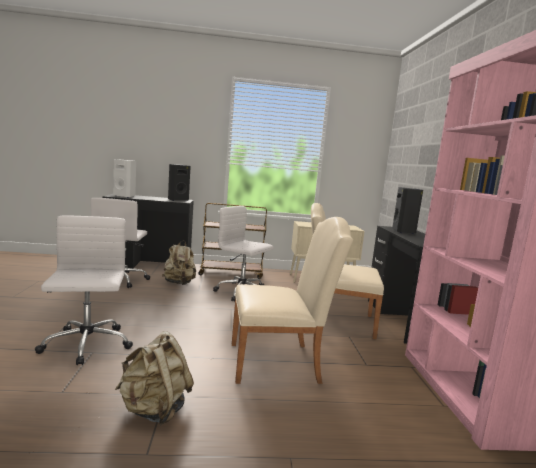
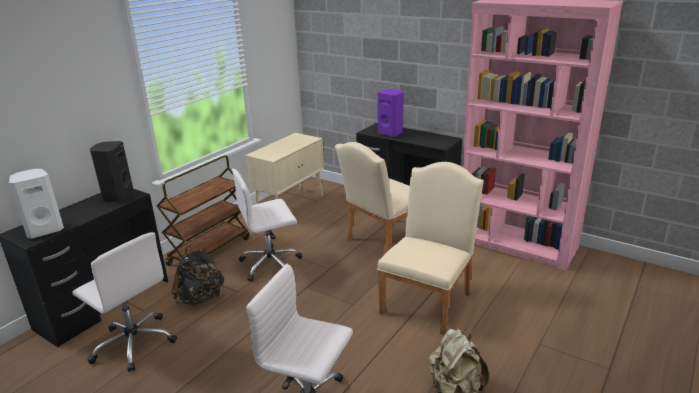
camera: 50 degrees left, 15 degrees up
beige backpack [162,240,196,285] -> black backpack [171,246,224,305]
black speaker [392,187,423,234] -> purple speaker [378,89,403,137]

